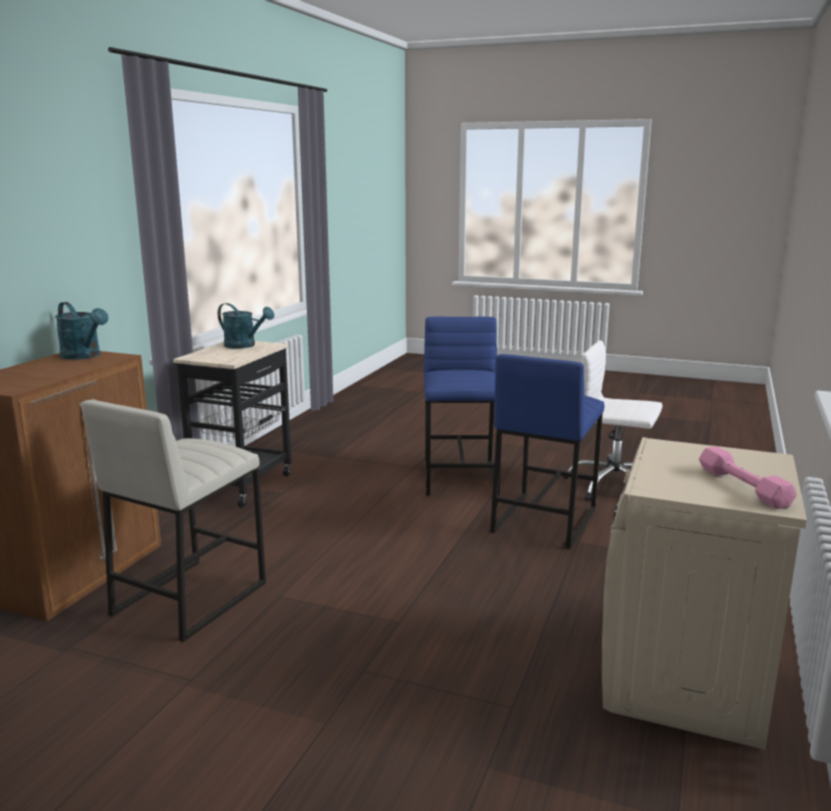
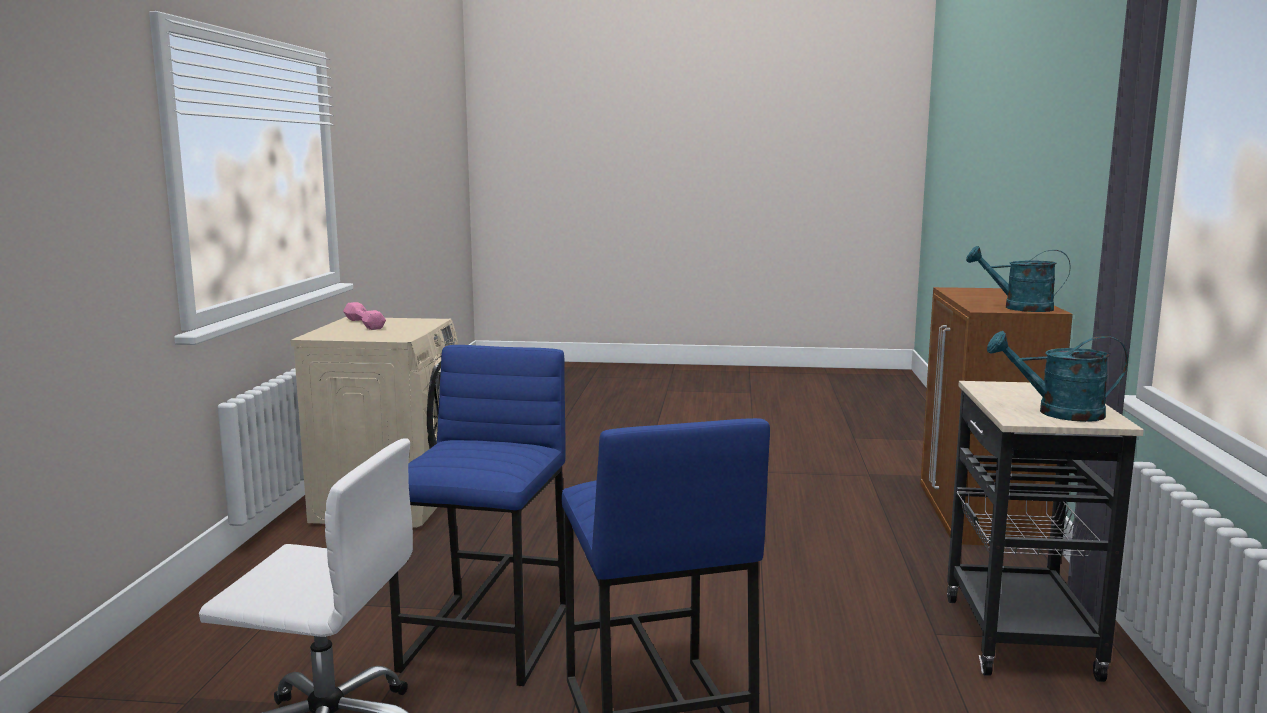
camera: 165 degrees right, 5 degrees down
beige stool [81,400,266,642] -> none

